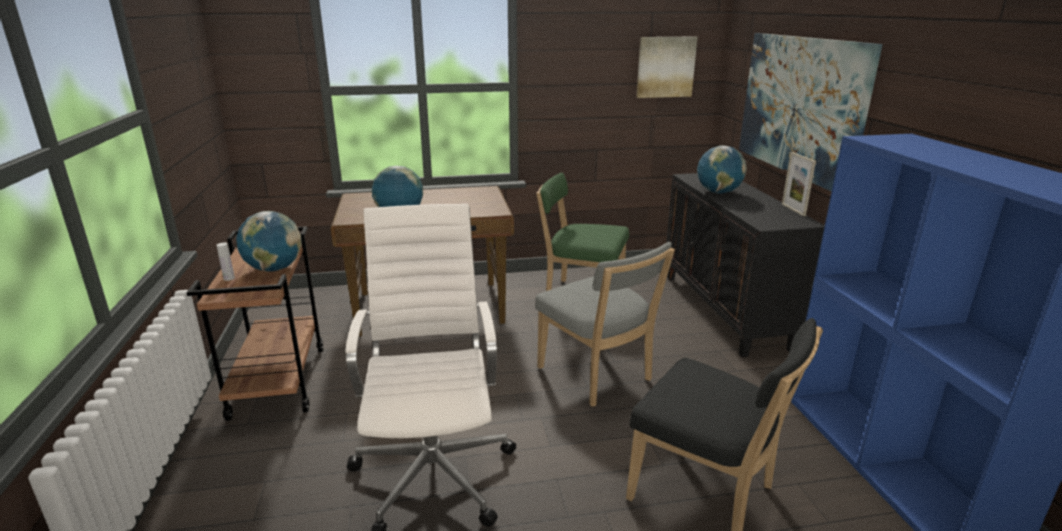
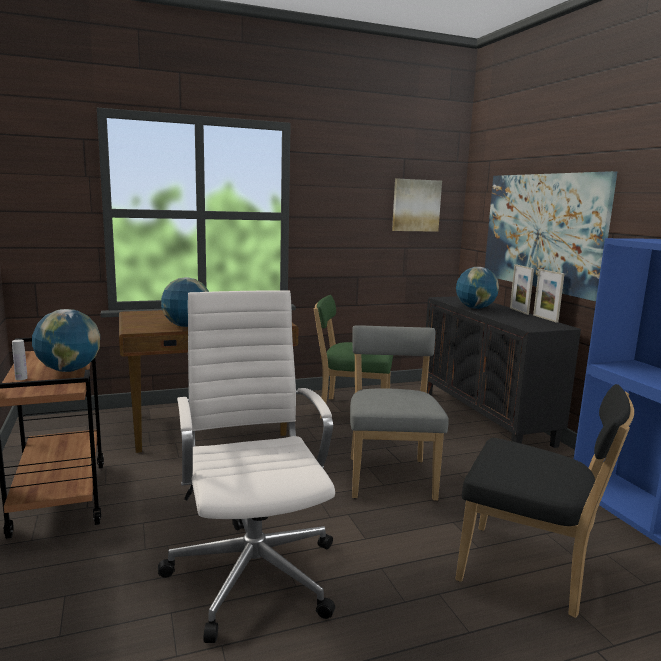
camera: 10 degrees left, 10 degrees down
grey chair [535,242,675,407] -> grey chair turned 135 degrees counterclockwise [350,325,449,501]
none -> picture frame [510,264,534,315]

